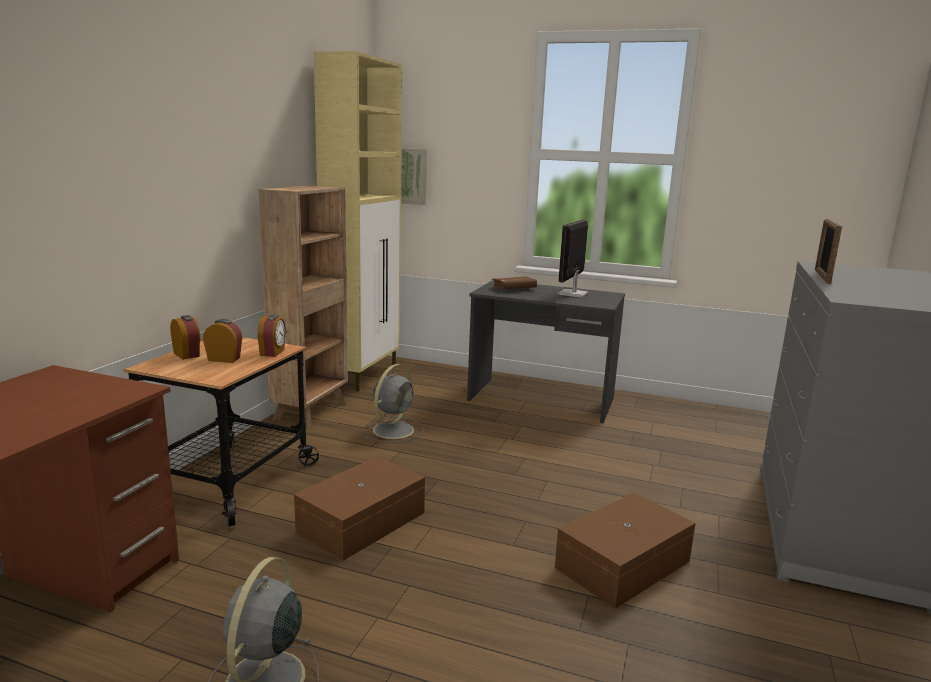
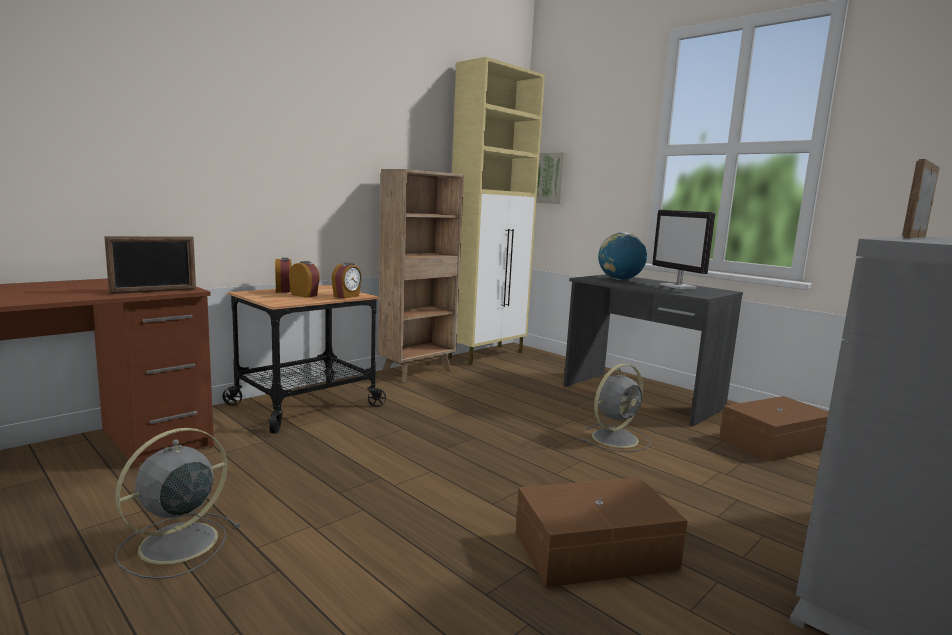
camera: 25 degrees right, 5 degrees down
brown storage box [294,456,425,561] -> brown storage box moved to [719,396,829,462]
grey fan [366,364,424,443] -> grey fan moved to [582,364,651,452]
brown book [492,276,537,289] -> globe [598,232,647,280]
monitor [558,219,589,297] -> monitor turned 75 degrees counterclockwise [652,210,715,289]
none -> picture frame [104,236,196,294]

